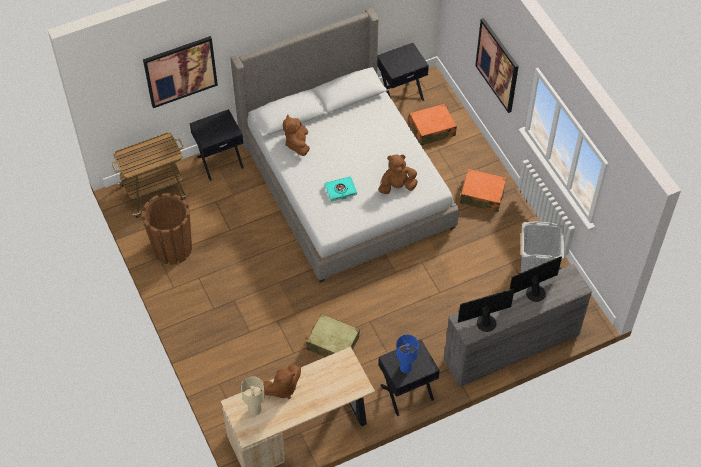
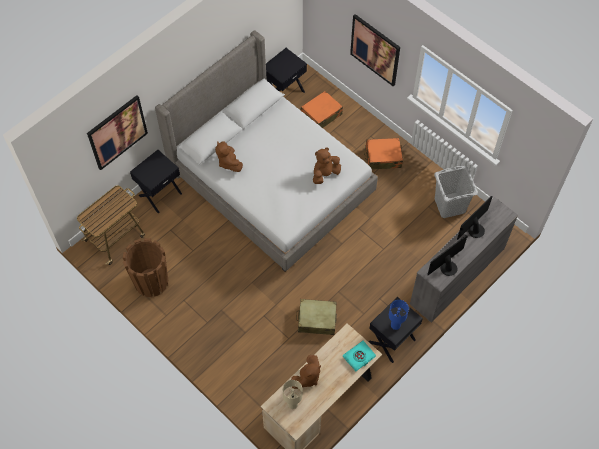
camera: 20 degrees left, 5 degrees up
turquoise book [324,176,357,202] -> turquoise book moved to [343,341,376,372]

